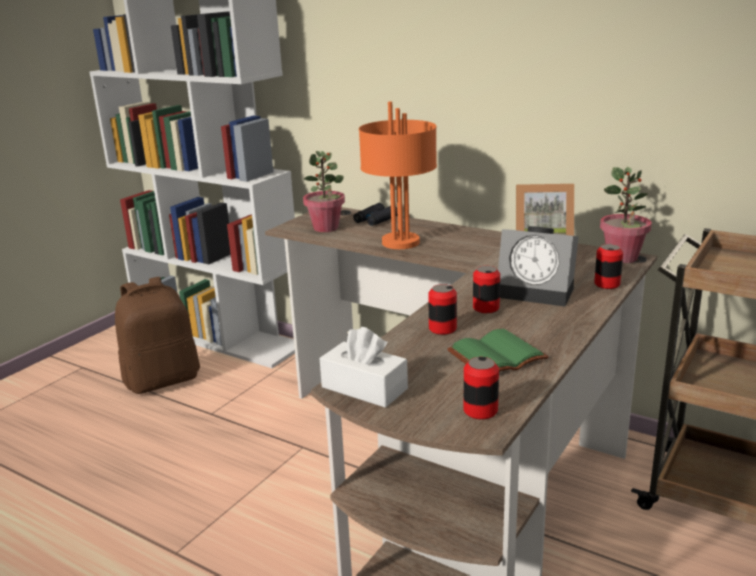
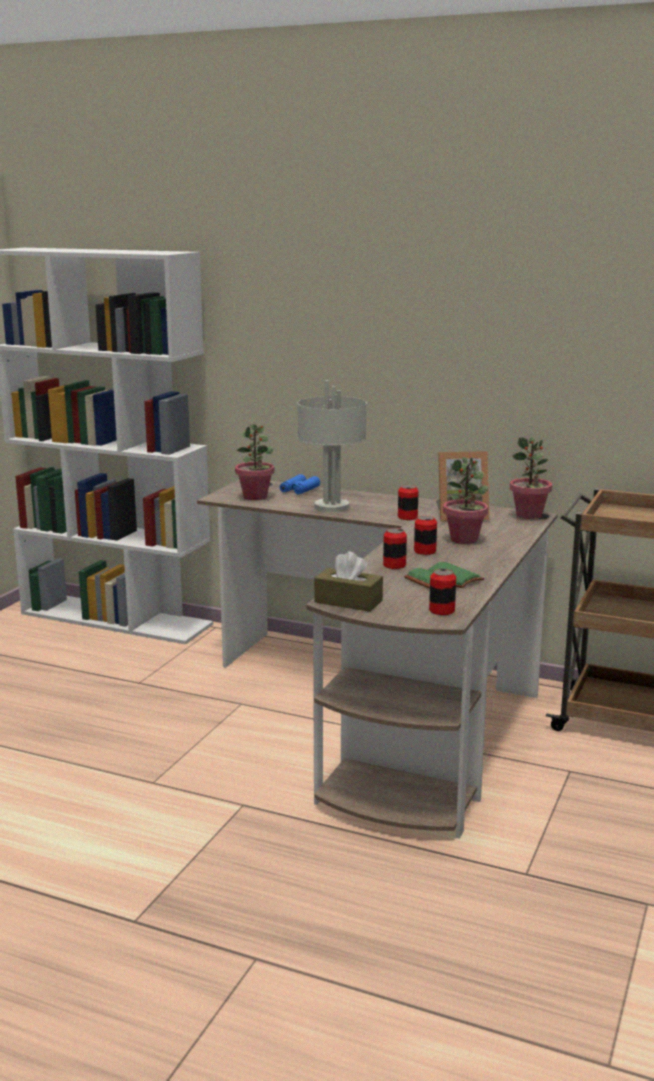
camera: 10 degrees left, 5 degrees down
brown backpack [115,277,200,394] -> none
white tissue box [319,327,408,408] -> brown tissue box [314,551,383,612]
black binoculars [353,203,397,226] -> blue binoculars [280,474,320,494]
orange table lamp [359,101,437,249] -> grey table lamp [297,380,367,512]
alarm clock [498,226,579,306] -> potted plant [443,457,488,544]
can [594,244,623,289] -> can moved to [398,485,419,520]

